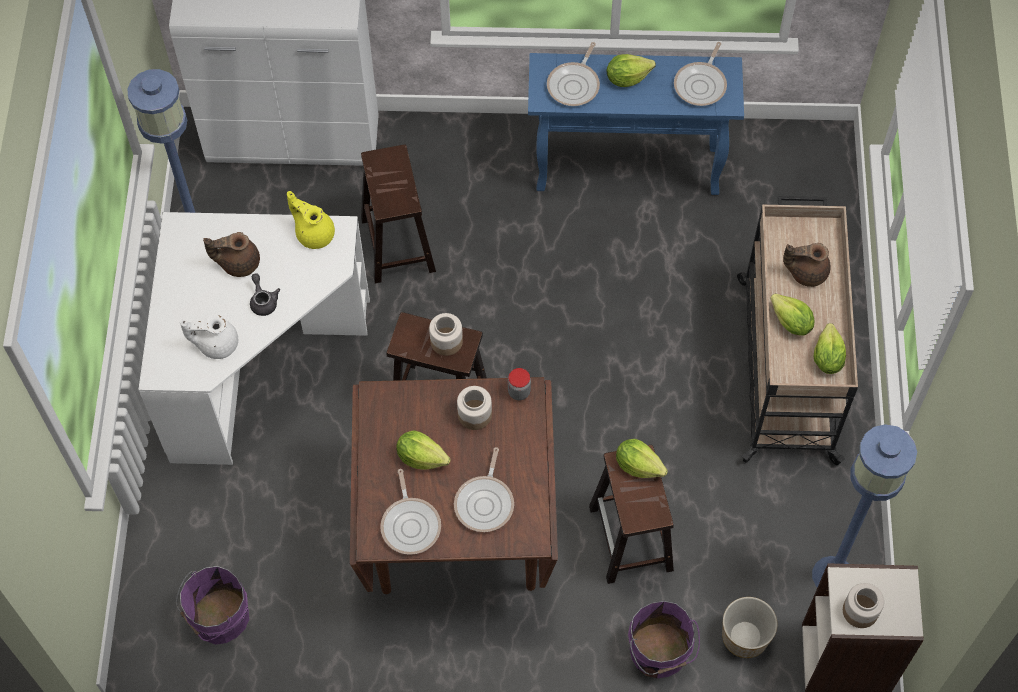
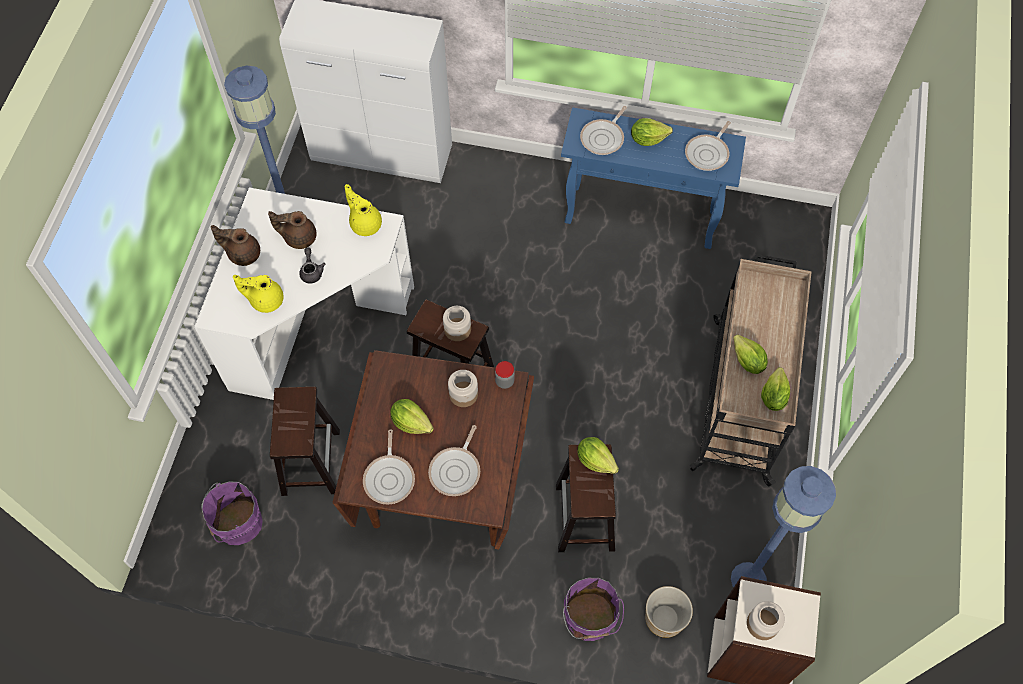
camera: 10 degrees right, 0 degrees up
white teapot [180,314,238,359] -> yellow teapot [233,275,284,313]
brown stool [361,144,436,283] -> brown stool moved to [270,387,340,496]
brown teapot [783,243,831,287] -> brown teapot moved to [211,225,260,266]

